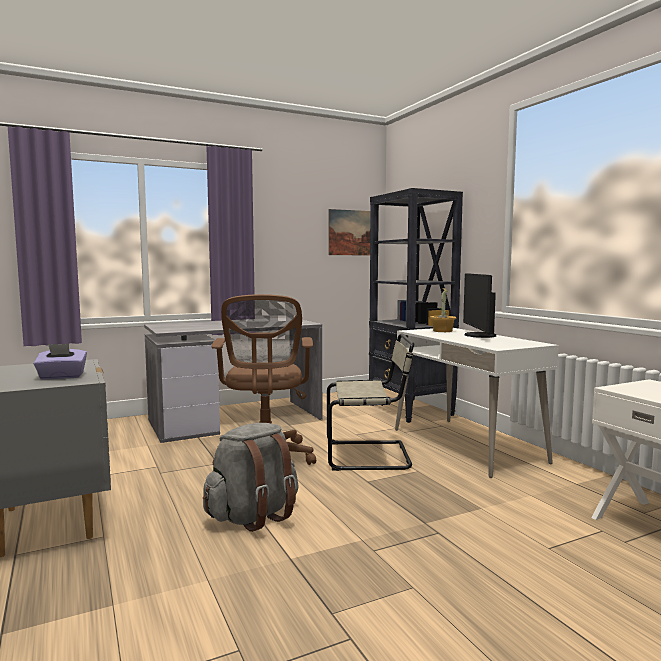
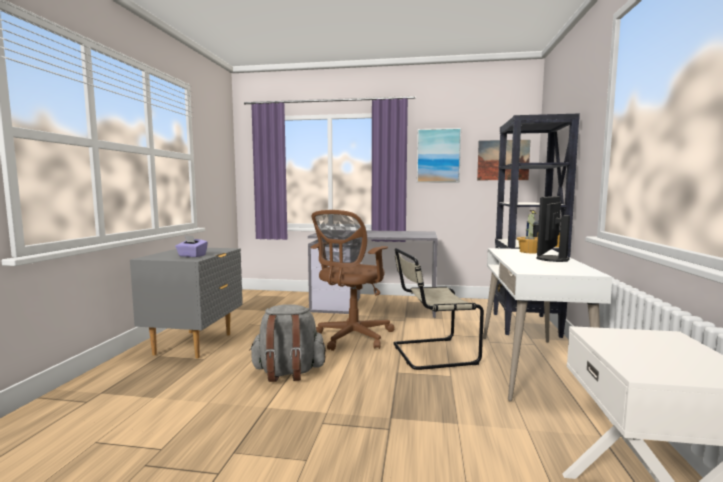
camera: 35 degrees right, 0 degrees up
beige chair [327,333,414,471] -> beige chair turned 135 degrees clockwise [394,248,484,370]
none -> picture [417,128,461,183]

